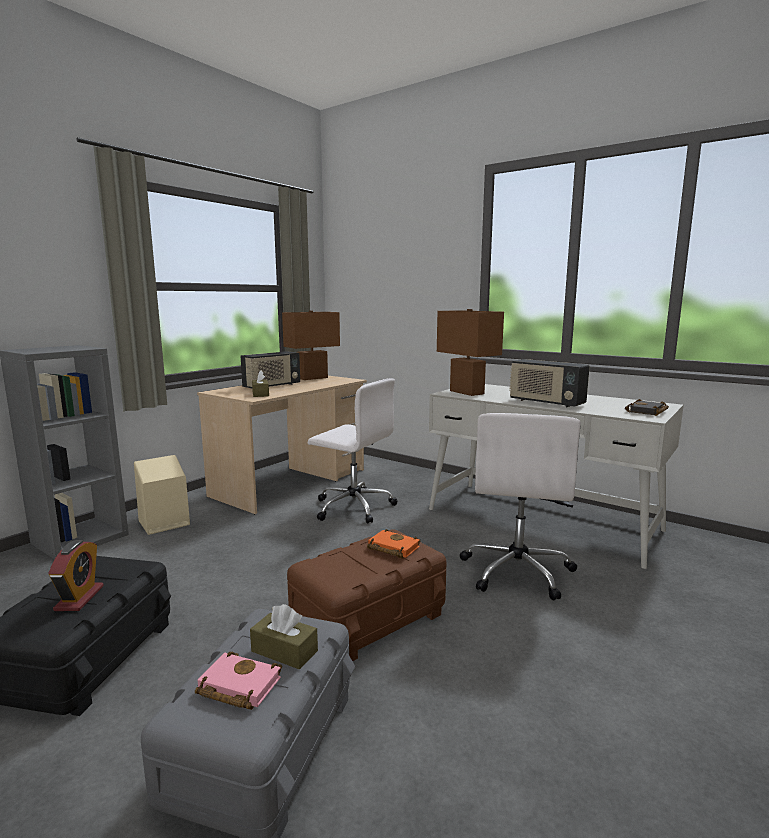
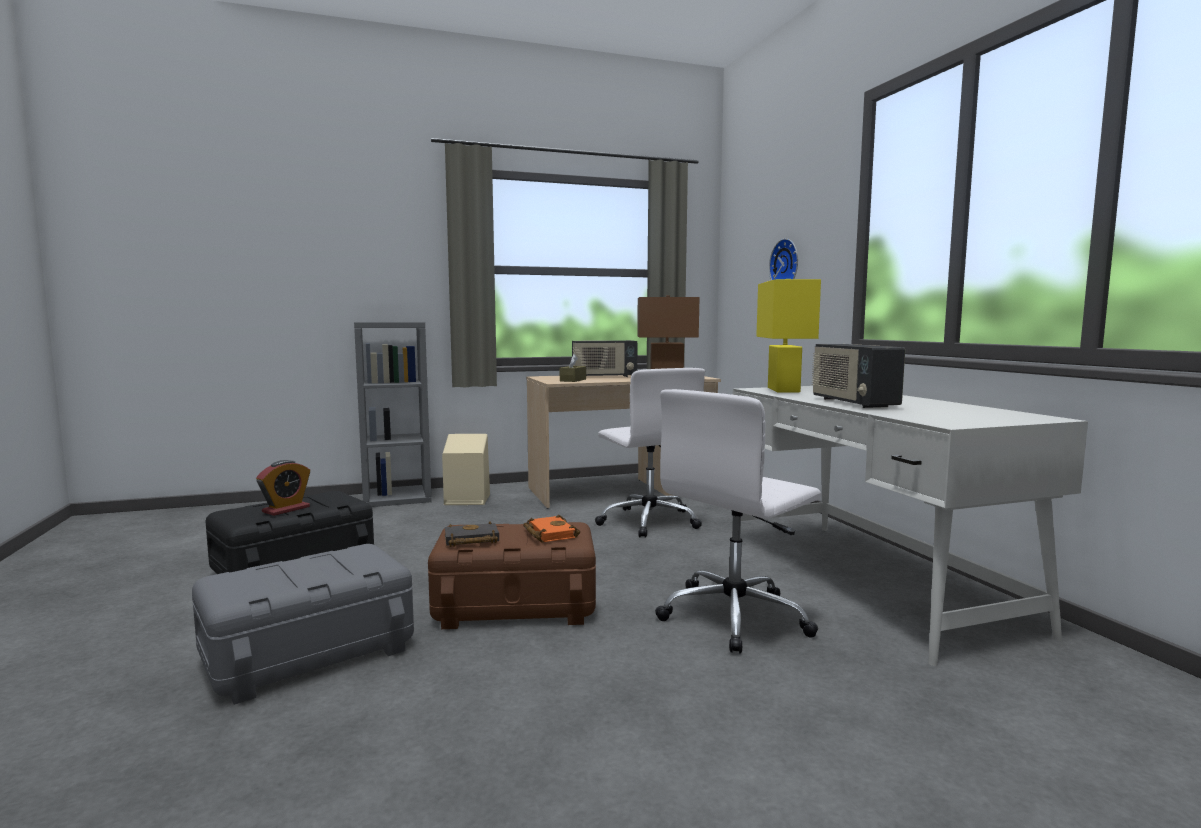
camera: 35 degrees right, 5 degrees down
pink book [195,652,282,710] -> none
brown tissue box [250,604,318,670] -> none
brown table lamp [437,309,504,396] -> yellow table lamp [756,279,821,393]
black book [625,399,669,416] -> black book moved to [445,521,499,547]
none -> wall clock [769,239,798,280]

